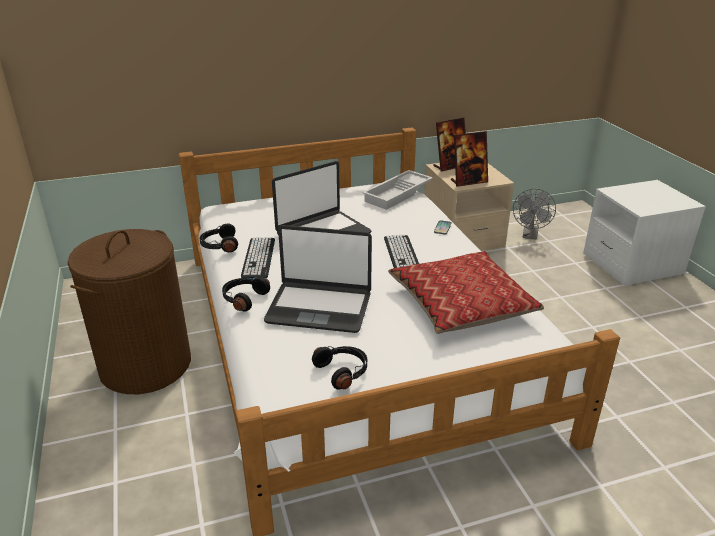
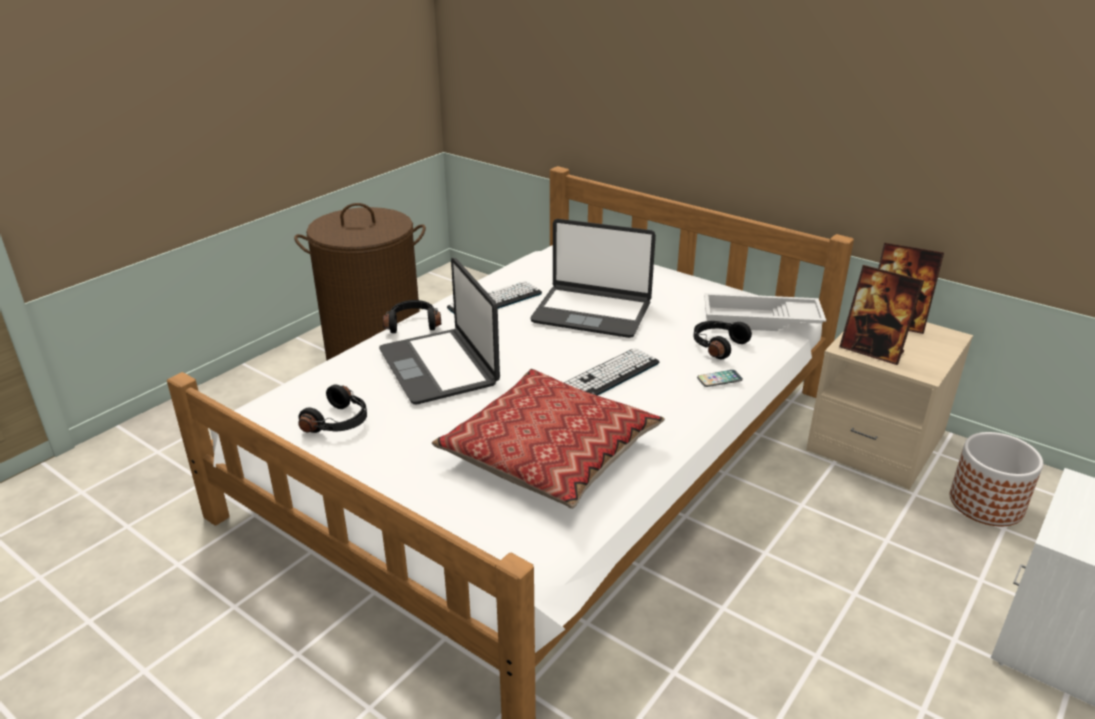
camera: 55 degrees right, 0 degrees up
black headphones [199,223,238,252] -> black headphones moved to [694,321,752,359]
grey fan [513,189,556,240] -> planter [950,432,1043,526]

